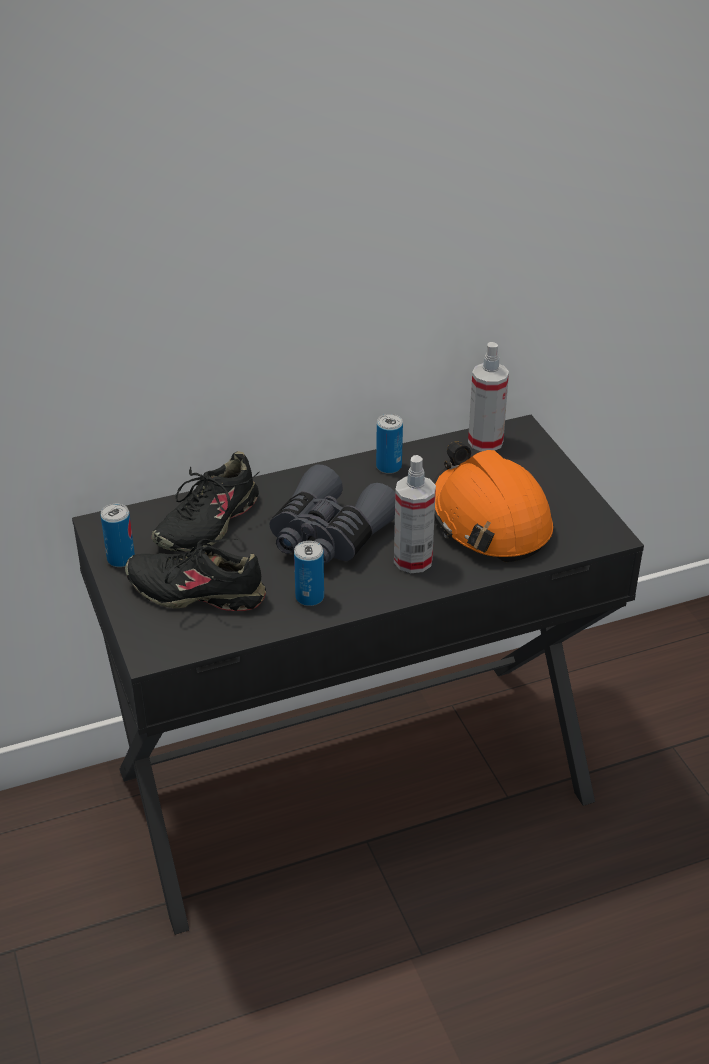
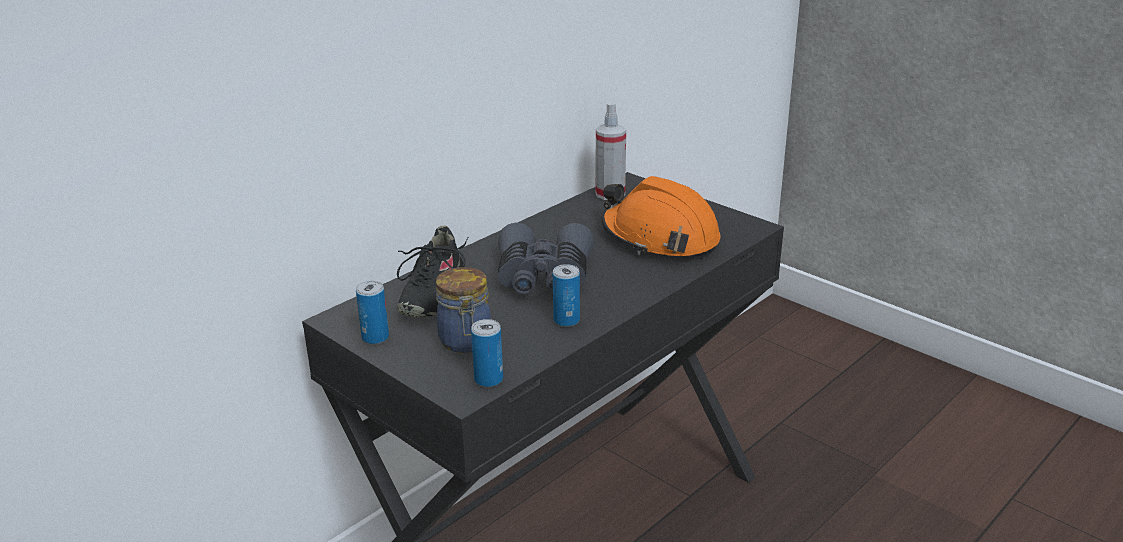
camera: 25 degrees left, 10 degrees down
black shoe [125,538,266,611] -> jar [436,267,491,353]
can [376,414,403,474] -> can moved to [471,319,503,387]
spray bottle [394,455,436,573] -> none

